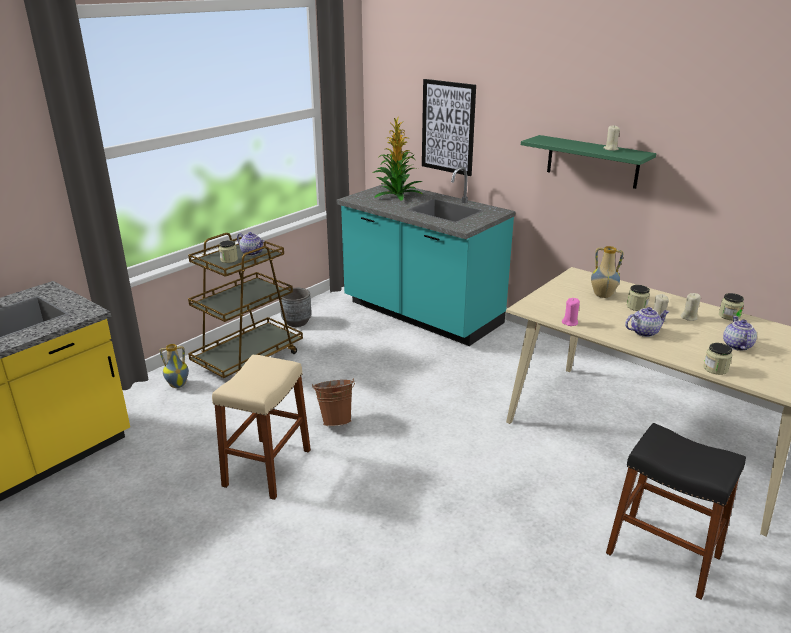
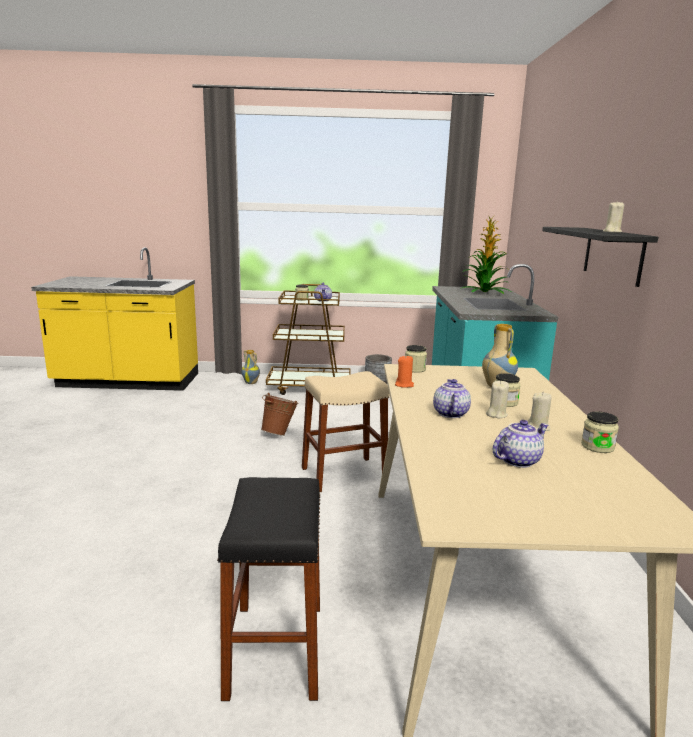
camera: 50 degrees right, 10 degrees down
beige stool [212,355,311,500] -> beige stool moved to [302,371,390,492]
picture [422,79,476,176] -> none
green shelf [521,135,657,189] -> black shelf [542,227,658,287]
pink candle [562,298,580,326] -> orange candle [395,356,414,388]
teapot [625,307,669,337] -> teapot turned 120 degrees counterclockwise [433,379,471,418]
jar [703,343,732,375] -> jar moved to [405,345,427,373]

